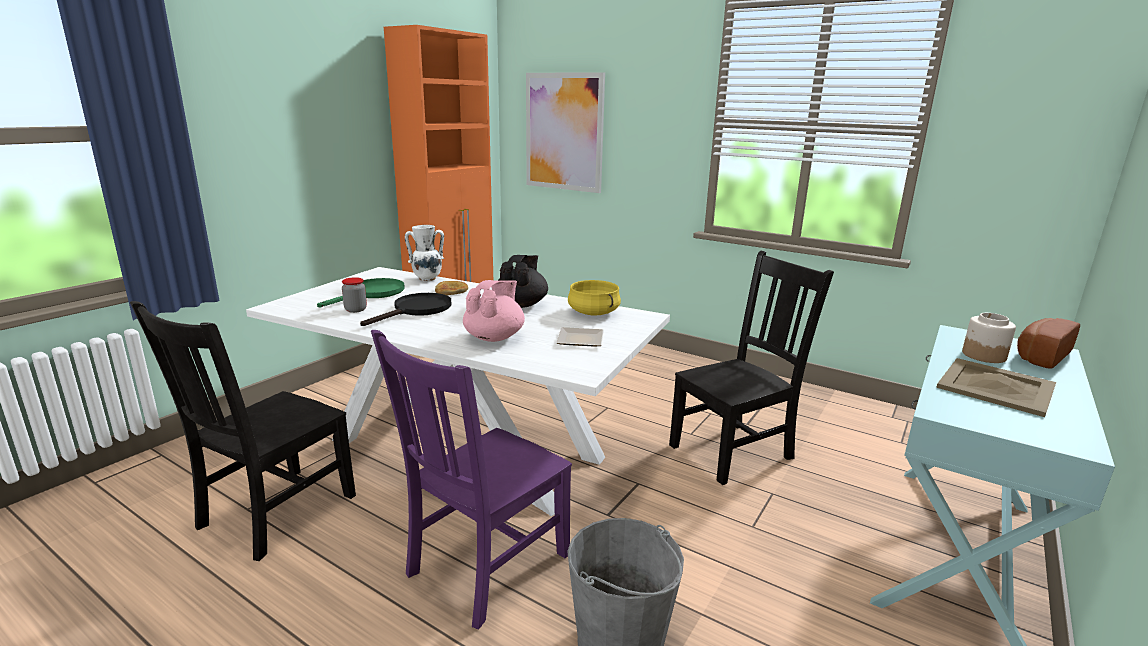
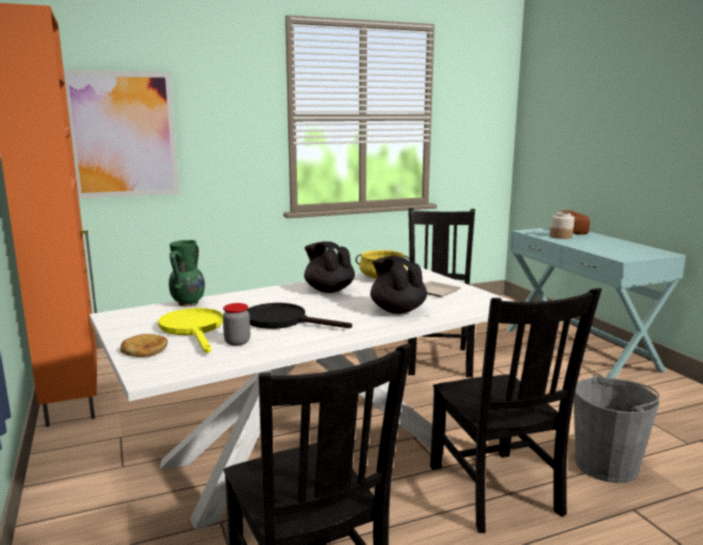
camera: 55 degrees left, 5 degrees down
green frying pan [317,278,405,307] -> yellow frying pan [158,308,223,353]
black frying pan [360,293,452,326] -> black frying pan turned 45 degrees counterclockwise [247,303,352,329]
purple chair [371,330,572,630] -> black chair [430,288,602,533]
white vase [405,225,444,281] -> green vase [169,240,205,306]
bread [435,281,468,295] -> bread moved to [120,334,168,357]
pink teapot [463,280,525,342] -> black teapot [370,256,427,314]
beige tray [936,358,1056,417] -> none

